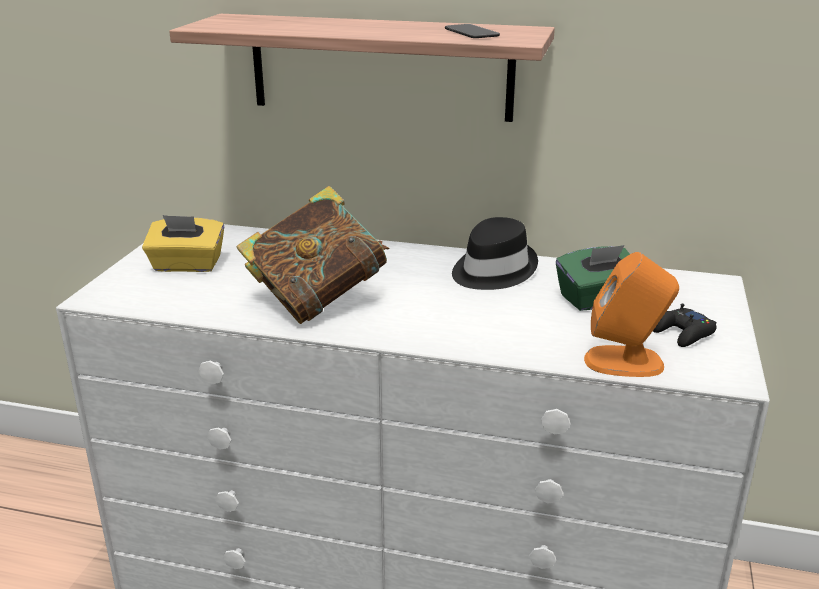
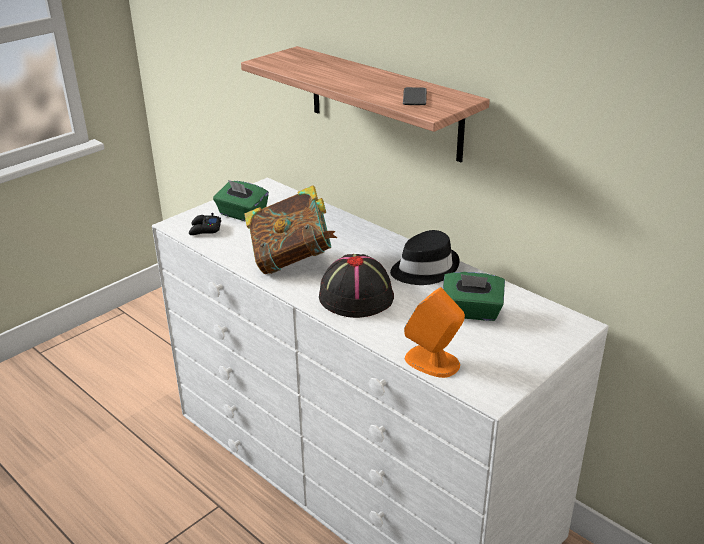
camera: 30 degrees right, 5 degrees up
yellow tissue box [142,215,224,272] -> green tissue box [213,180,269,222]
black game controller [653,304,717,347] -> black game controller moved to [189,213,221,235]
none -> black hat [319,254,394,318]

